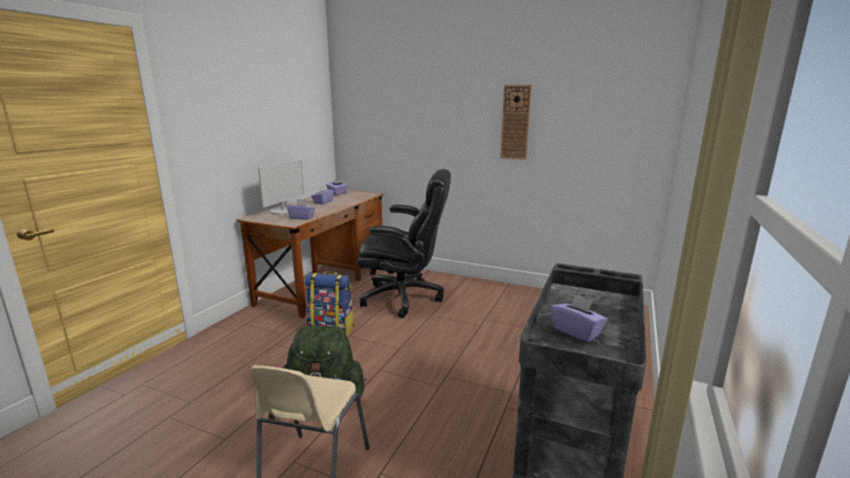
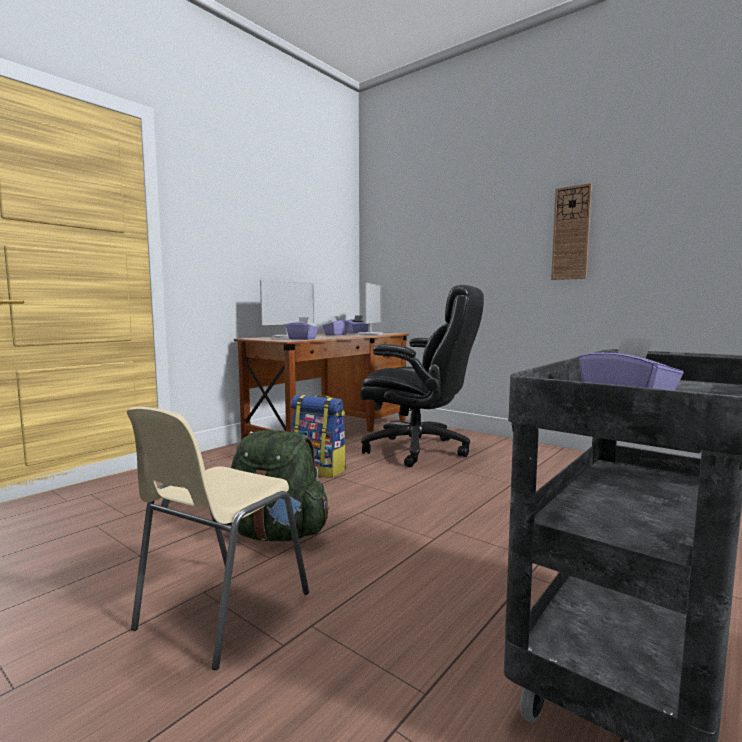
camera: 15 degrees right, 10 degrees down
none -> monitor [357,283,383,335]

